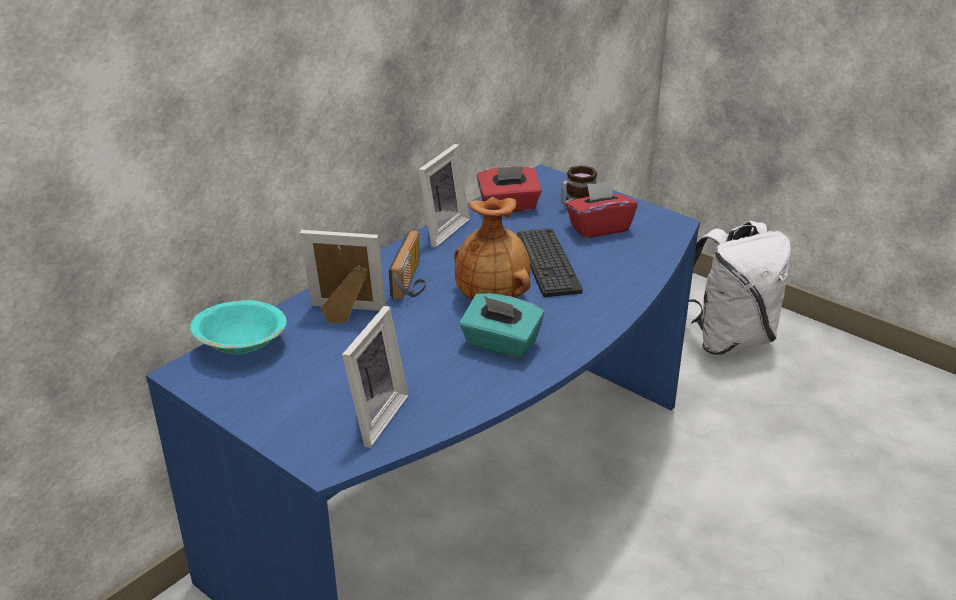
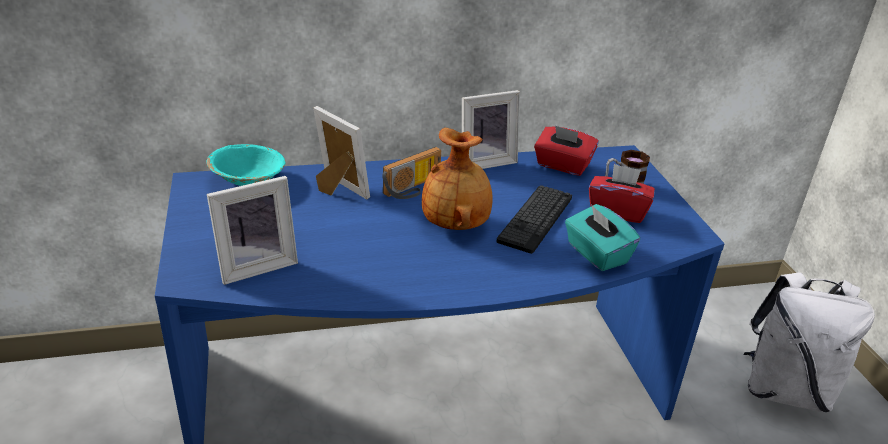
camera: 35 degrees right, 0 degrees up
turquoise tissue box [459,293,544,359] -> turquoise tissue box moved to [565,204,640,271]

